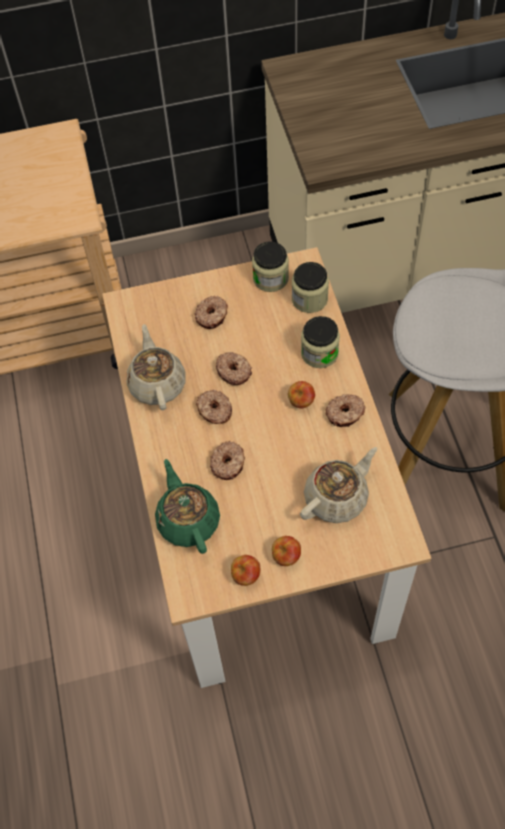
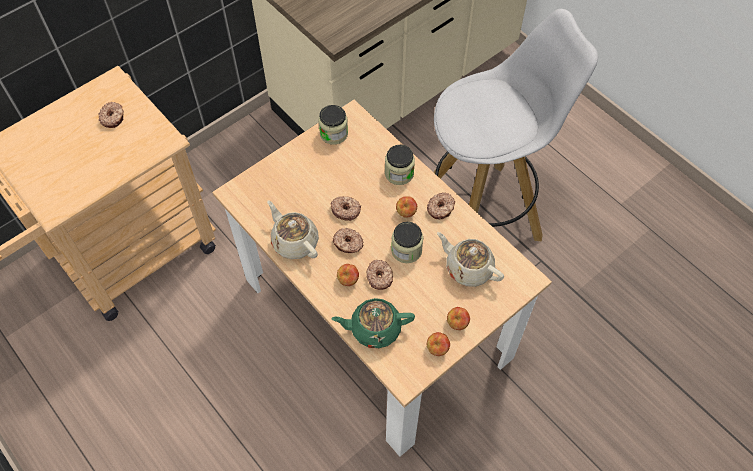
camera: 30 degrees left, 0 degrees up
green teapot [155,459,220,554] -> green teapot turned 45 degrees counterclockwise [331,298,415,349]
donut [194,296,228,329] -> donut moved to [98,102,124,128]
jar [292,262,329,313] -> jar moved to [391,222,423,263]
beige teapot [300,447,377,523] -> beige teapot turned 75 degrees counterclockwise [437,232,504,287]
none -> apple [337,264,359,286]

